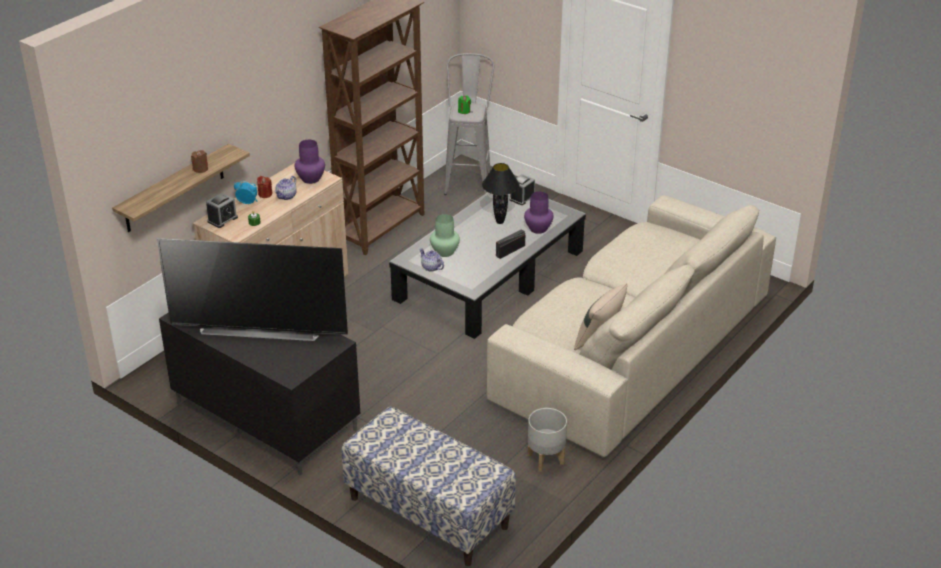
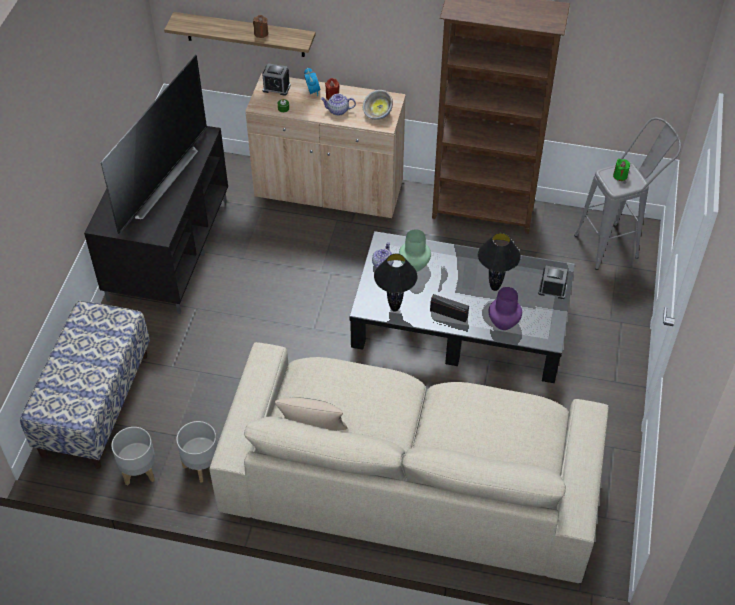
camera: 65 degrees right, 15 degrees up
television [157,238,348,341] -> television turned 135 degrees counterclockwise [101,55,207,235]
purple vase [294,140,325,184] -> bowl [363,90,393,120]
none -> grey planter [111,427,155,486]
none -> black table lamp [374,254,418,311]

